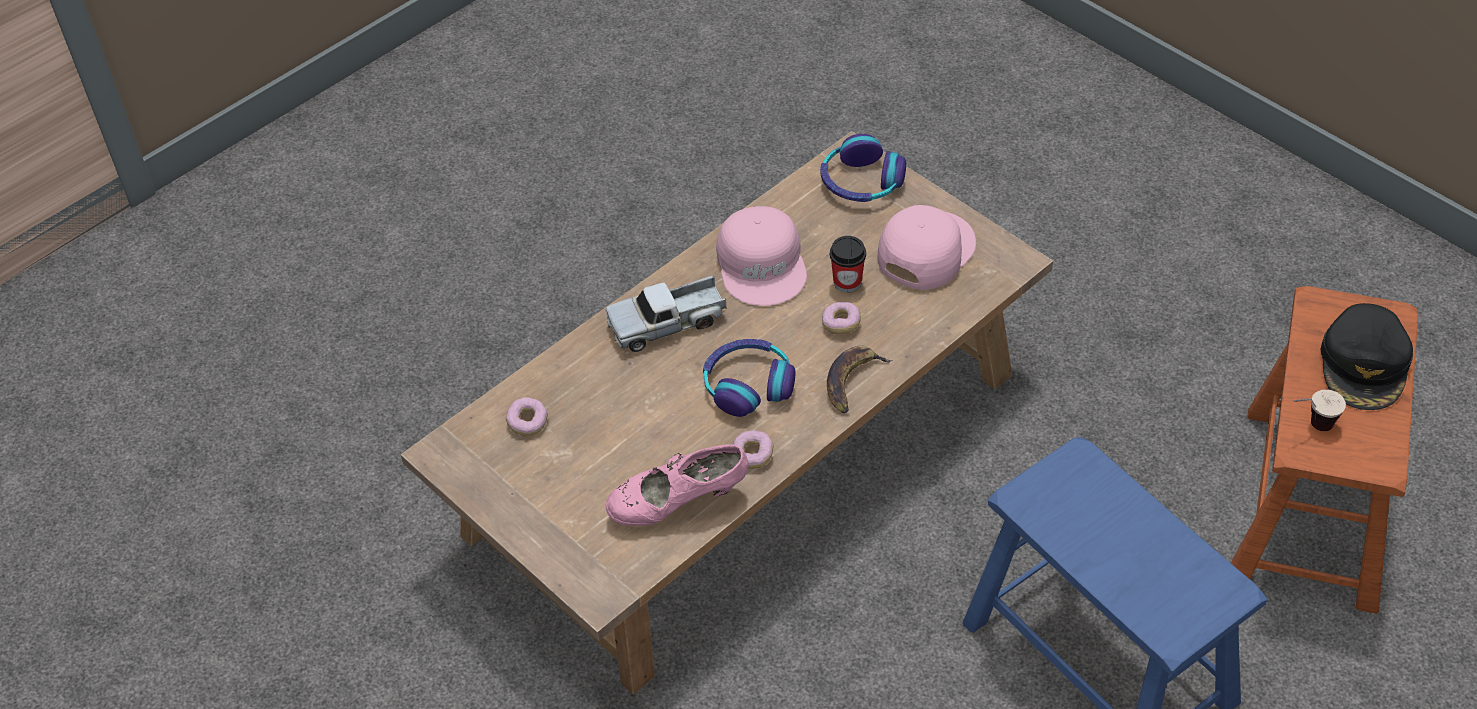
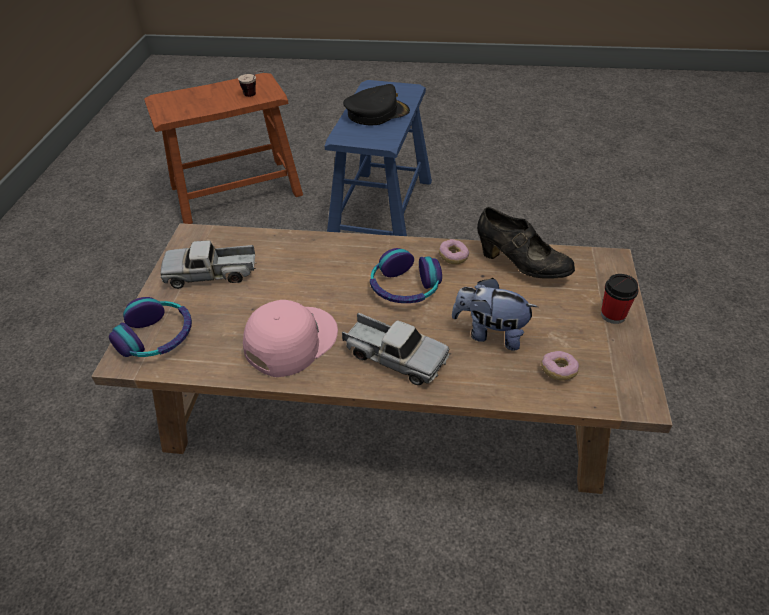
camera: 130 degrees left, 5 degrees down
pink shoe [606,444,749,526] -> black shoe [477,207,575,279]
donut [822,302,861,334] -> none
banana [827,346,892,413] -> none
cup [830,236,866,293] -> cup moved to [601,274,639,324]
pink cap [878,205,976,290] -> toy truck [160,241,257,289]
black cap [1321,303,1413,410] -> black cap moved to [343,84,410,125]
none -> plush toy [452,278,538,351]

